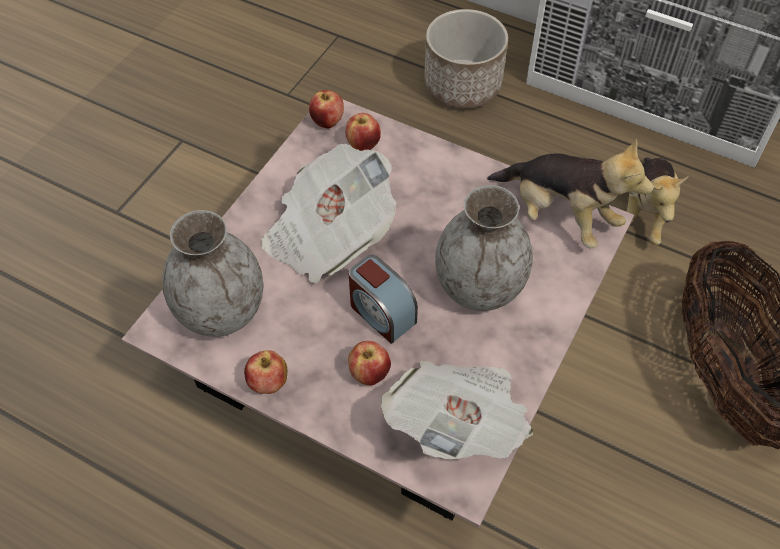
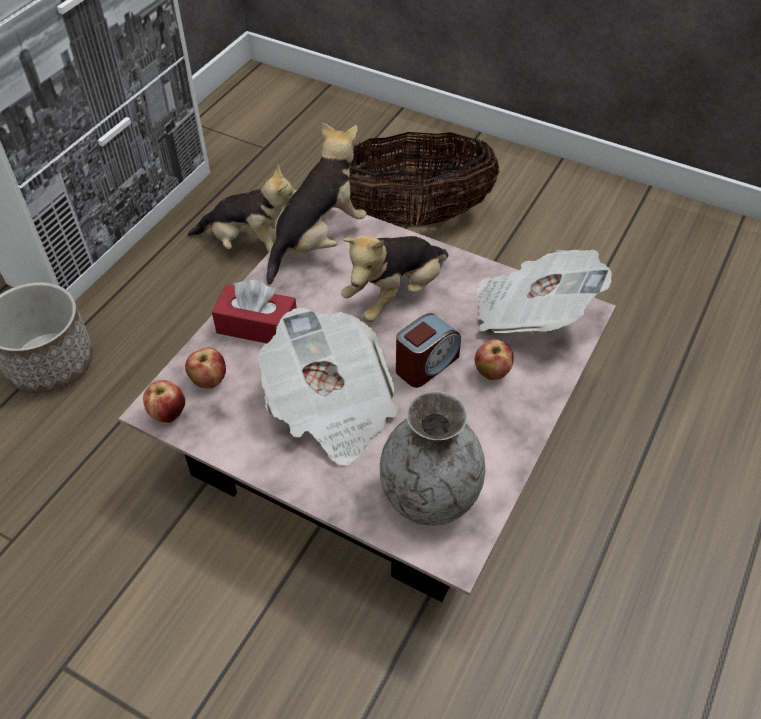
camera: 90 degrees left, 5 degrees down
apple [244,351,287,394] -> none
grey vase [435,185,533,311] -> plush toy [341,235,449,322]
none -> red tissue box [212,280,297,343]

